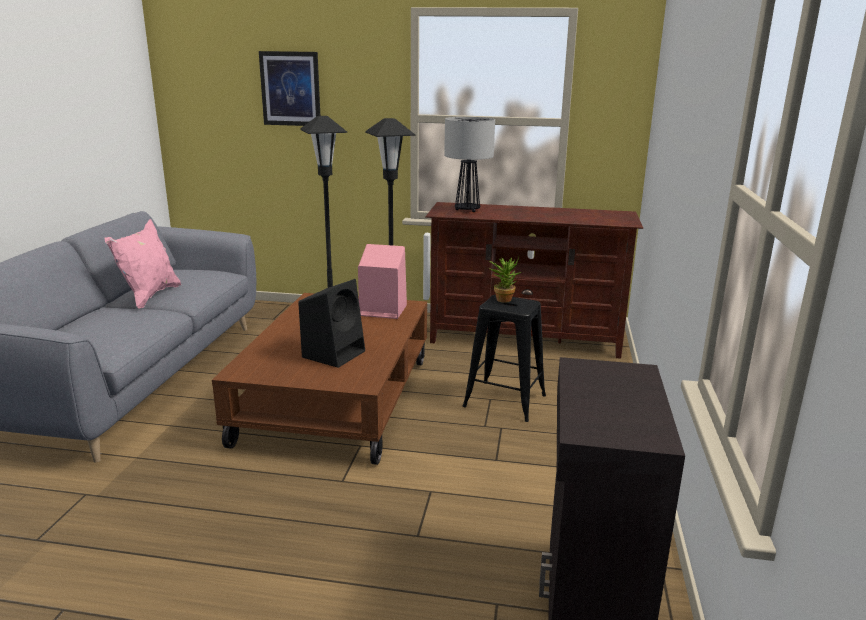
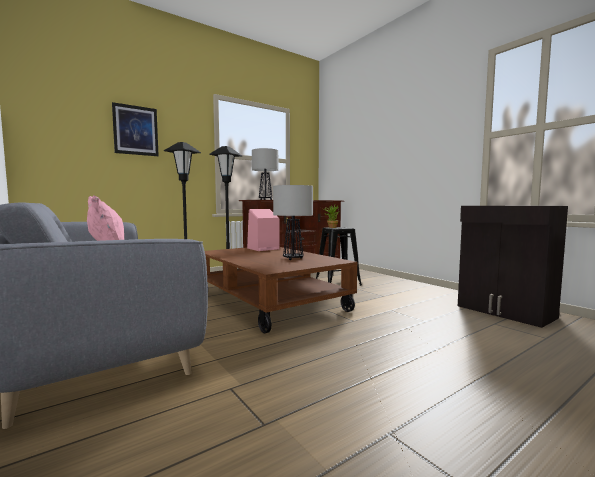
camera: 45 degrees left, 15 degrees down
black speaker [298,279,365,368] -> table lamp [273,185,313,260]

